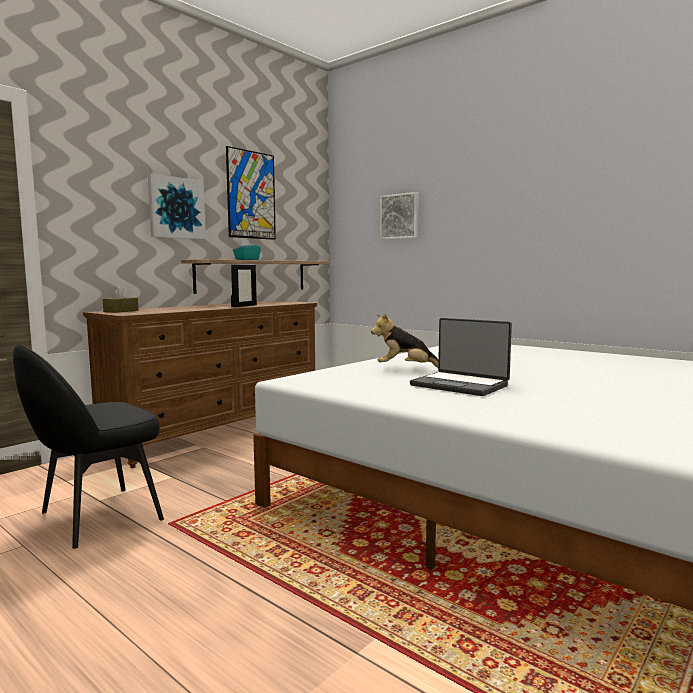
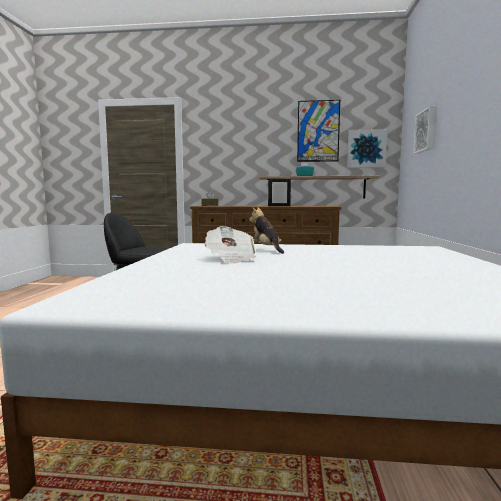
camera: 55 degrees right, 0 degrees up
picture [148,173,206,239] -> picture moved to [347,129,387,168]
laptop [410,318,512,396] -> newspaper [205,226,256,264]

